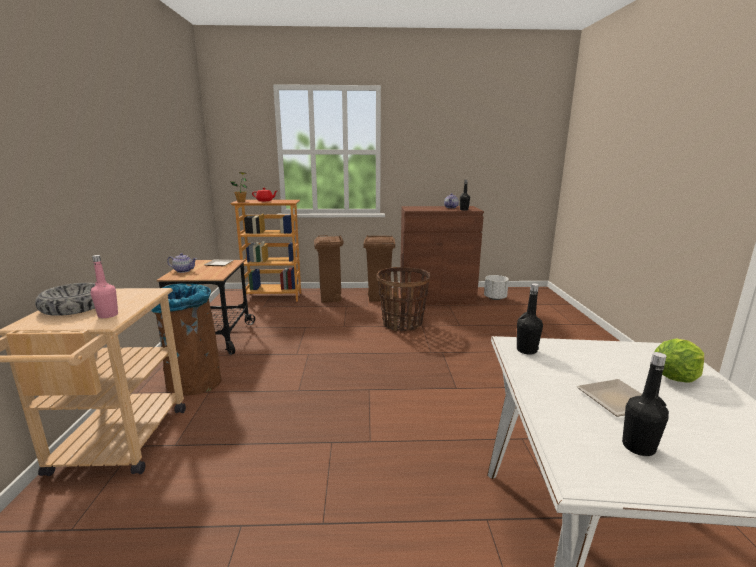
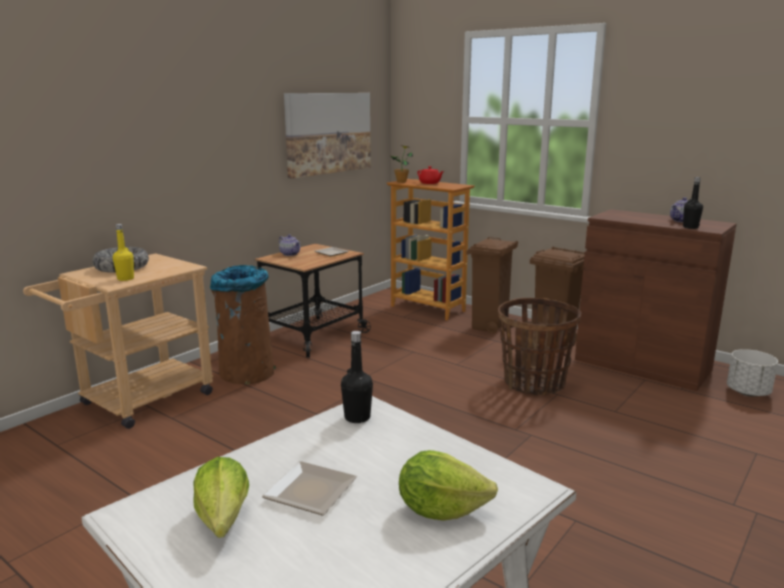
camera: 40 degrees right, 0 degrees up
pink bottle [91,255,118,318] -> yellow bottle [113,224,134,281]
black bottle [622,352,669,456] -> lettuce [193,457,249,538]
none -> picture [284,93,371,179]

